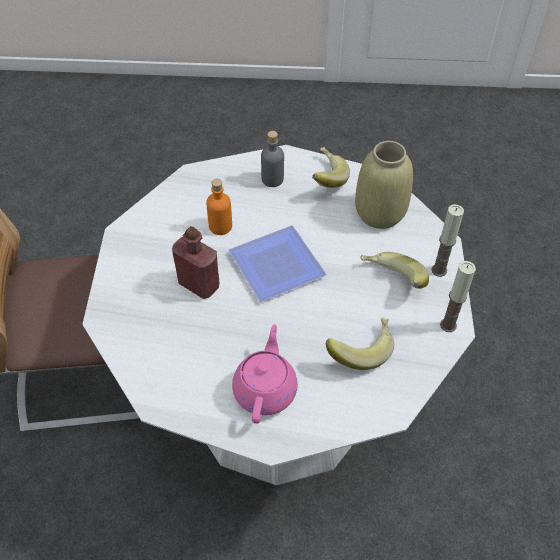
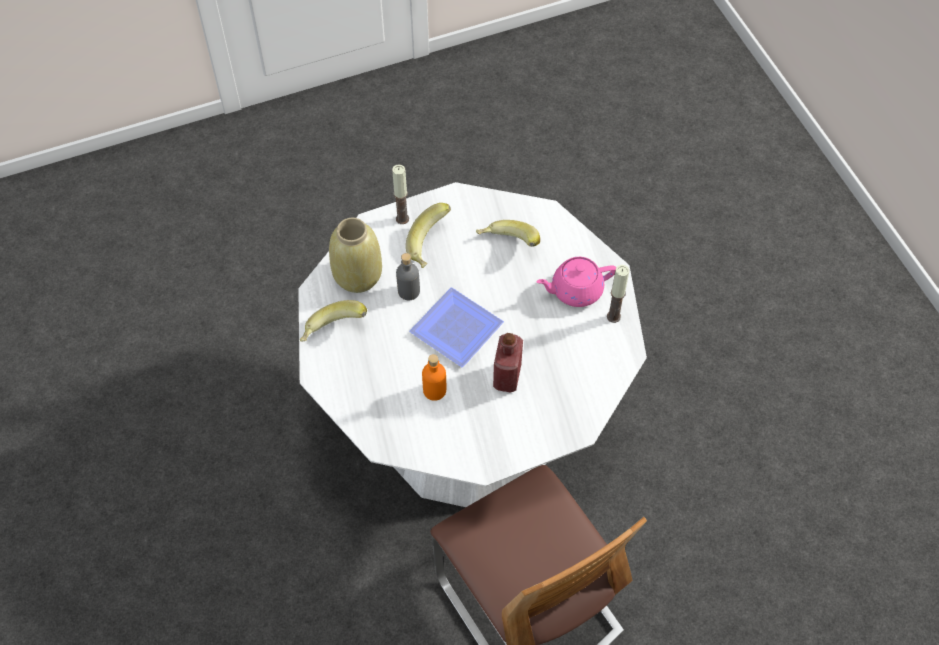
camera: 115 degrees left, 5 degrees up
grey bottle [261,131,284,187] -> grey bottle moved to [396,253,420,300]
candle [440,261,476,332] -> candle moved to [607,265,629,323]

